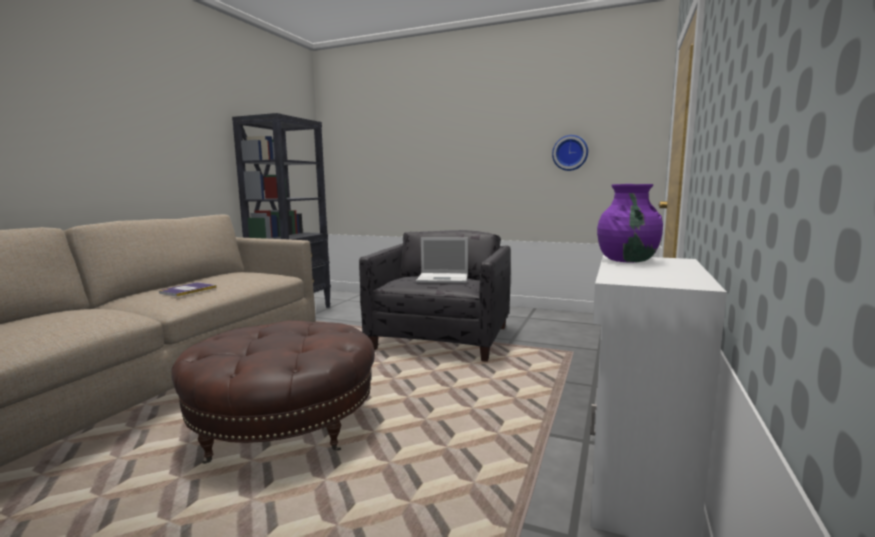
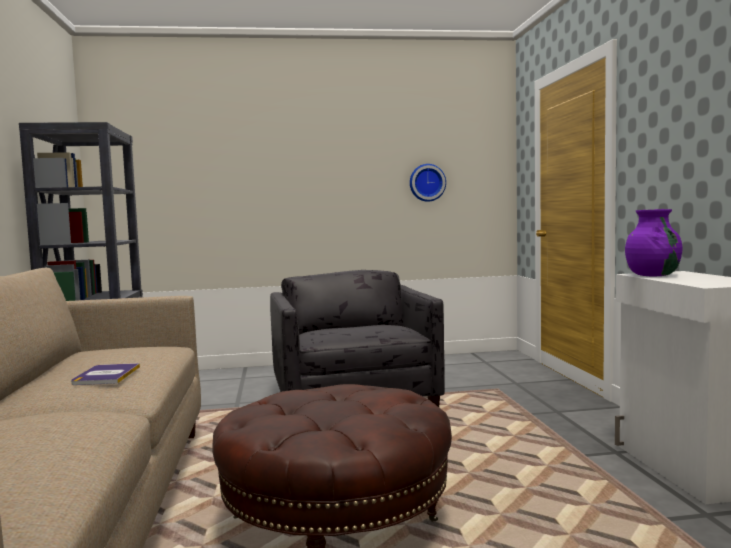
camera: 30 degrees left, 5 degrees down
laptop [416,237,468,283] -> none

